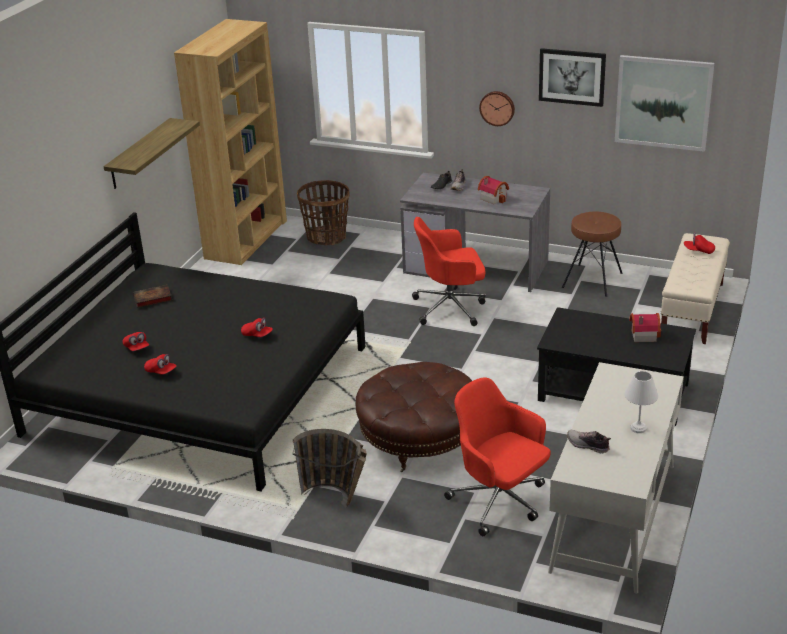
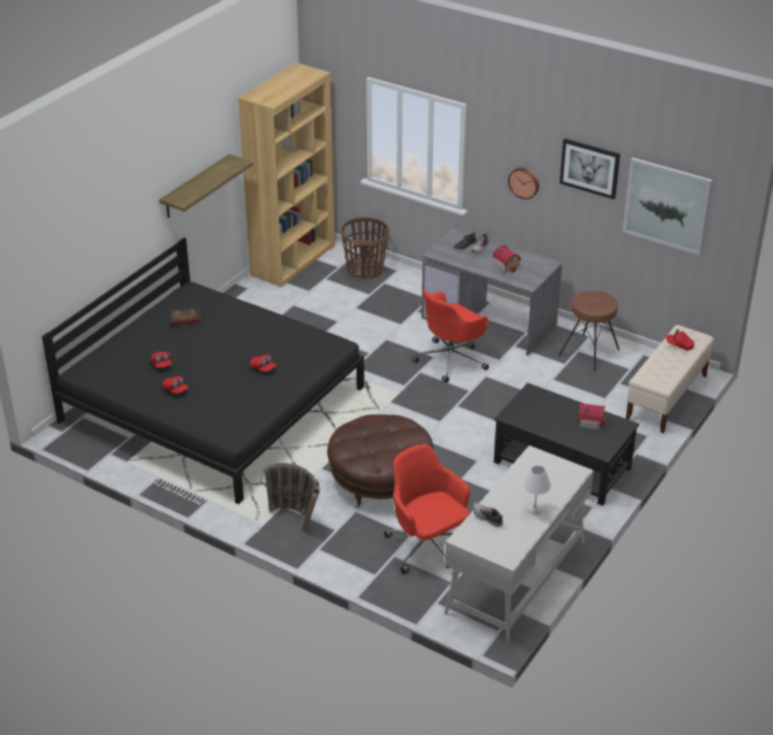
camera: 10 degrees right, 5 degrees up
red office chair [412,217,486,326] -> red office chair turned 45 degrees counterclockwise [412,290,489,383]

